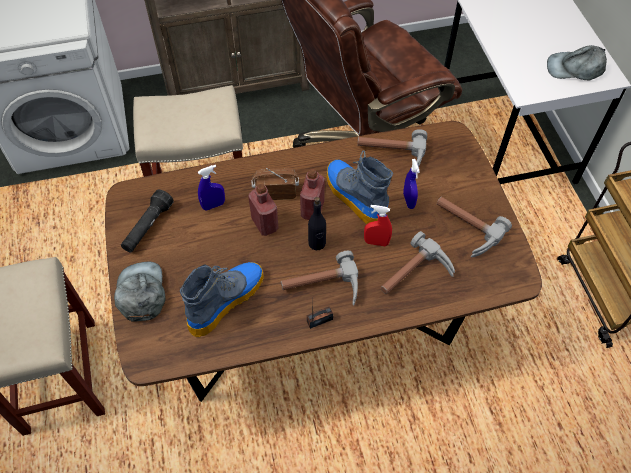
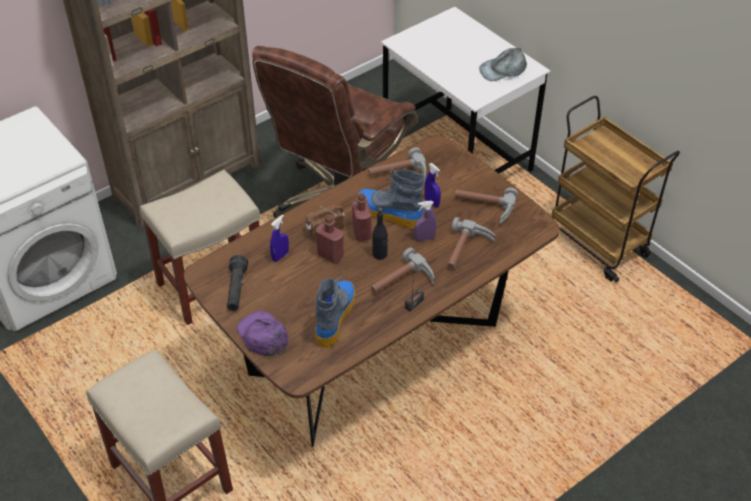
camera: 25 degrees left, 10 degrees down
grey cap [114,261,166,322] -> purple cap [237,311,288,356]
red spray bottle [364,205,392,246] -> purple spray bottle [414,201,437,241]

